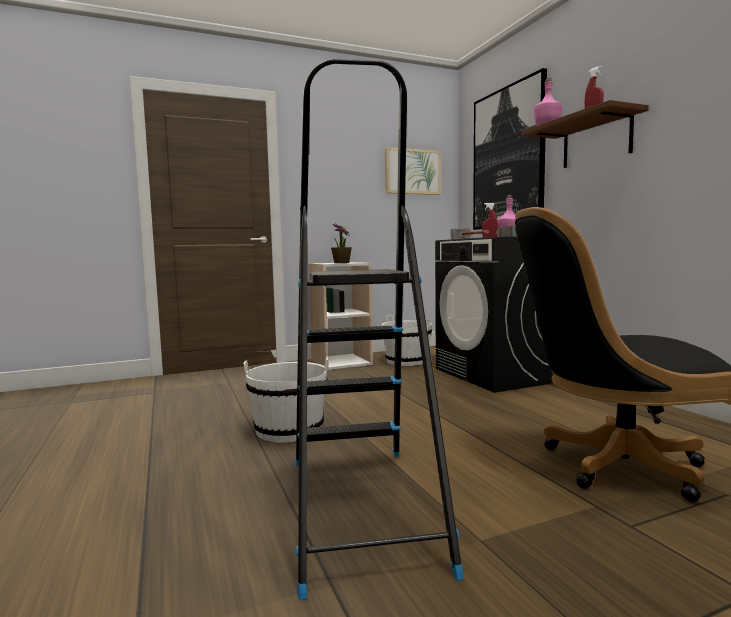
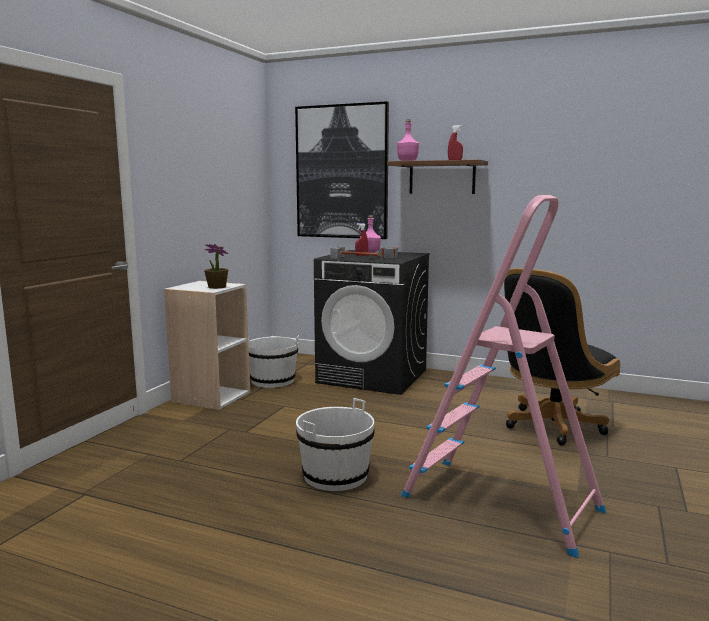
camera: 45 degrees left, 5 degrees up
black step ladder [296,59,464,600] -> pink step ladder [401,195,606,558]
picture [385,147,441,195] -> none

